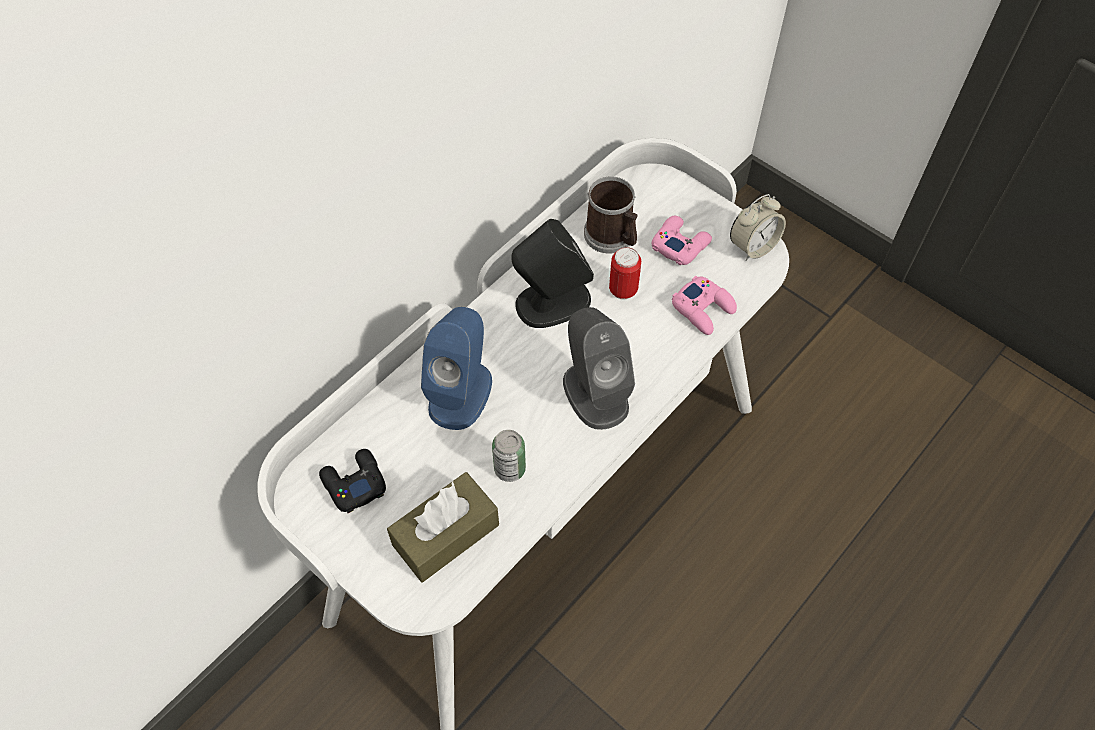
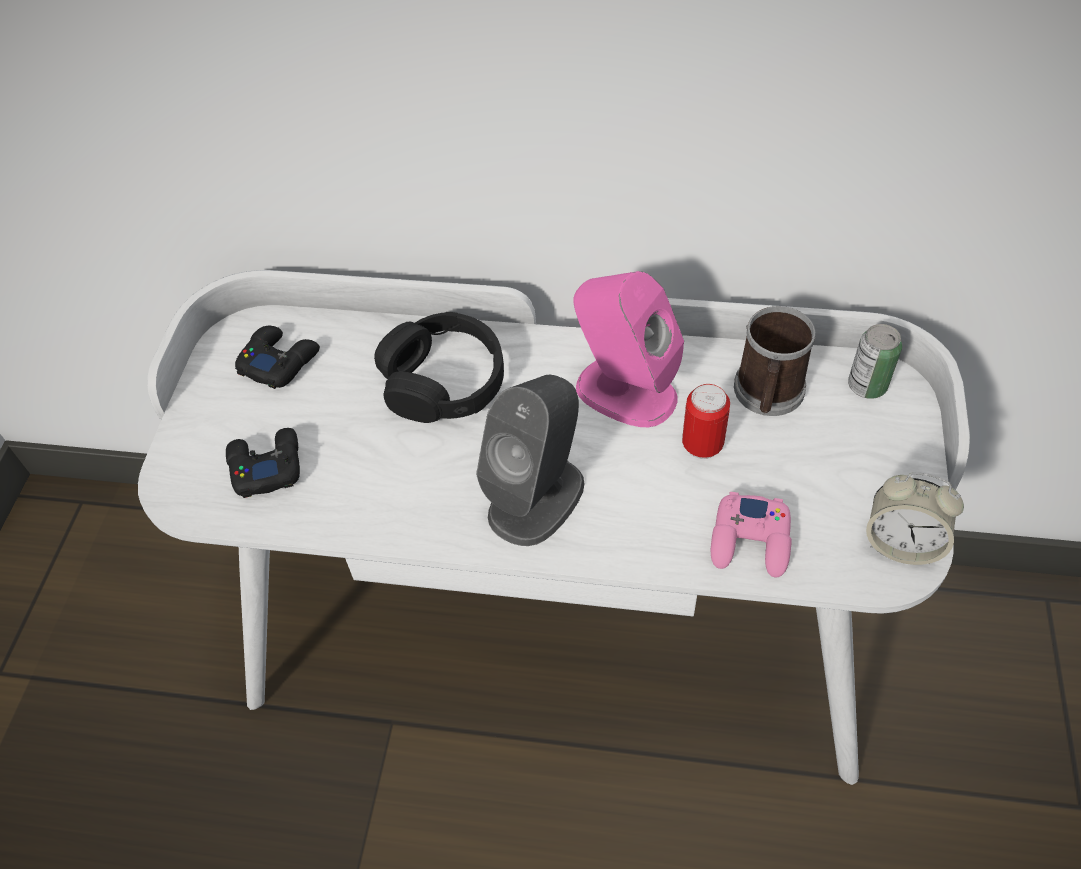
camera: 60 degrees right, 5 degrees down
brown tissue box [387,472,499,582] -> black game controller [226,428,300,498]
blue speaker [421,307,492,430] -> black headphones [374,312,504,423]
can [492,430,526,482] -> can moved to [848,324,902,399]
black speaker [512,219,594,328] -> pink speaker [573,271,684,427]
pink game controller [652,216,712,266] -> none

